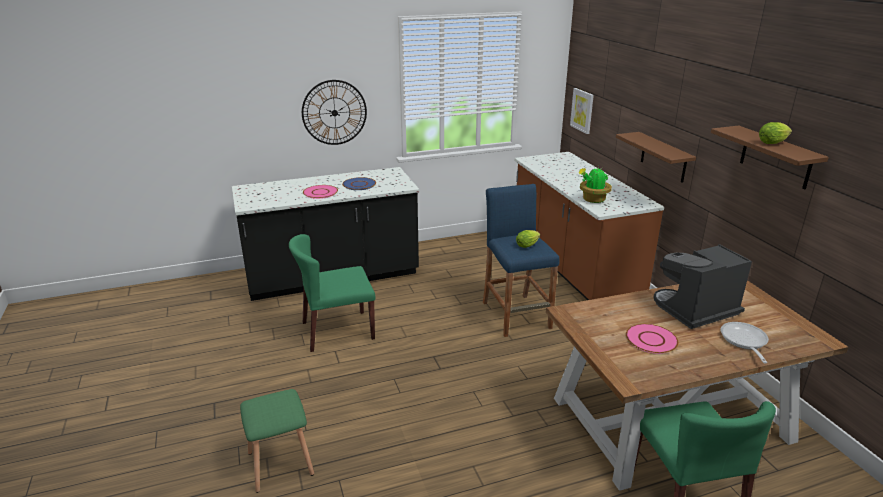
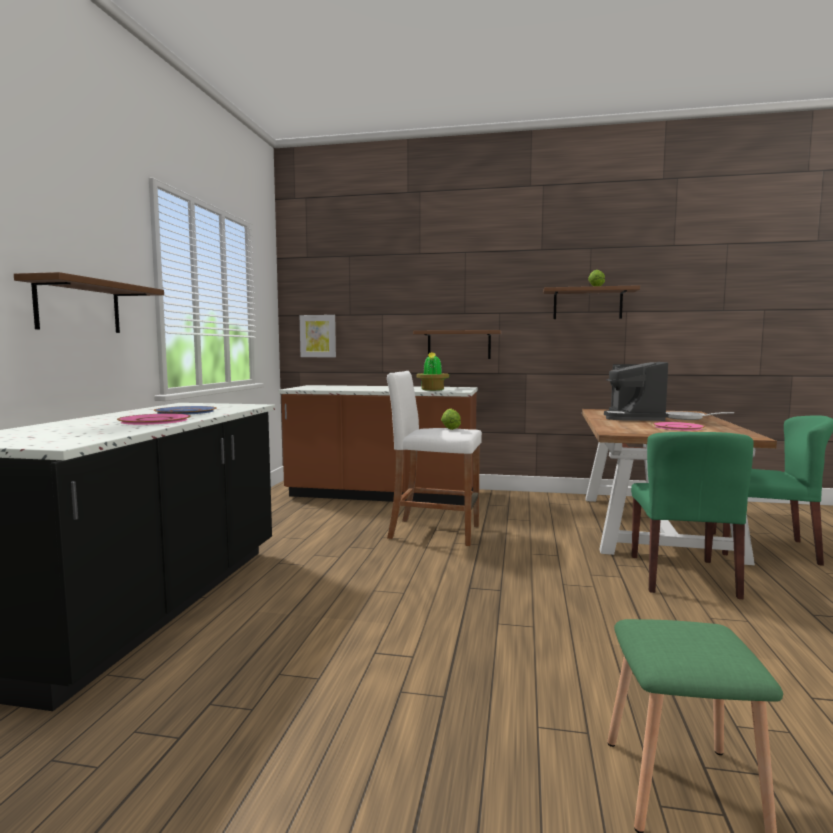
camera: 60 degrees left, 20 degrees down
green chair [289,234,376,352] -> green chair moved to [631,432,754,599]
wall clock [302,80,367,145] -> brown shelf [14,272,164,333]
blue stool [483,184,560,337] -> white stool [387,371,482,546]

